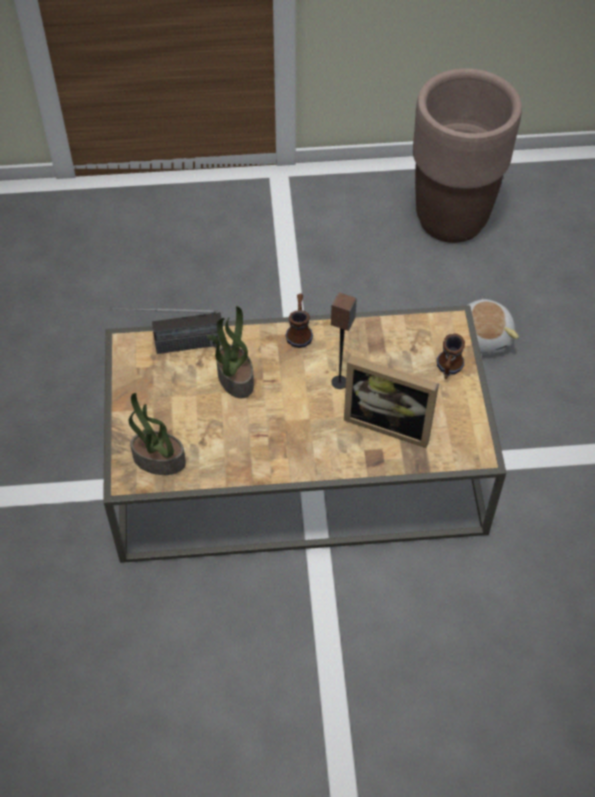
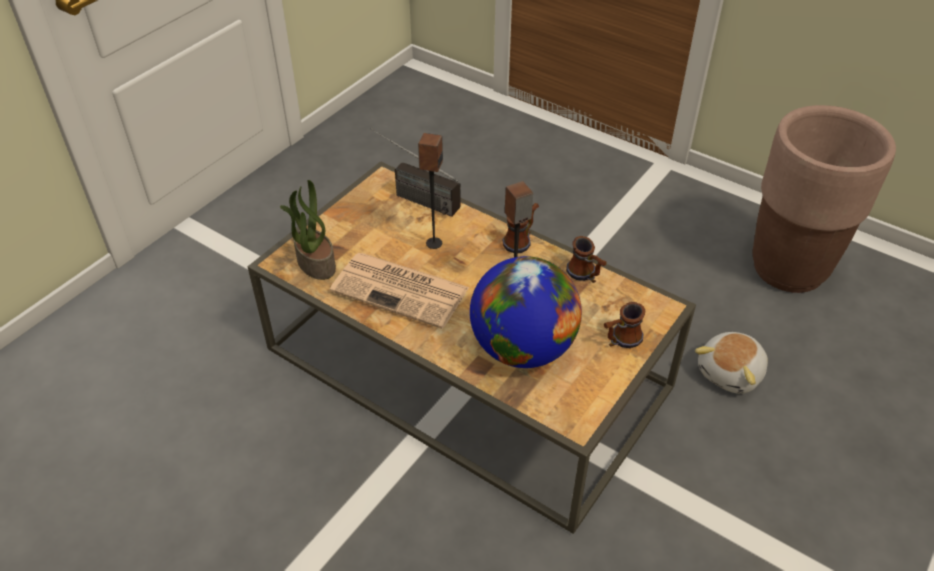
camera: 40 degrees right, 10 degrees down
potted plant [207,306,254,398] -> speaker [418,133,443,249]
picture frame [344,355,439,448] -> globe [470,256,582,368]
none -> newspaper [330,253,469,329]
none -> mug [566,236,607,283]

